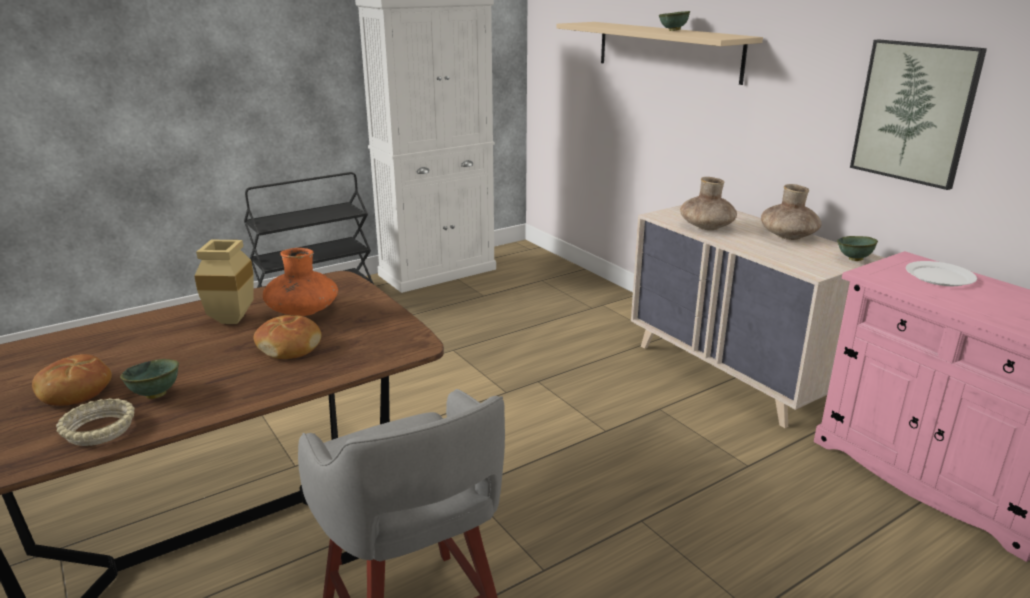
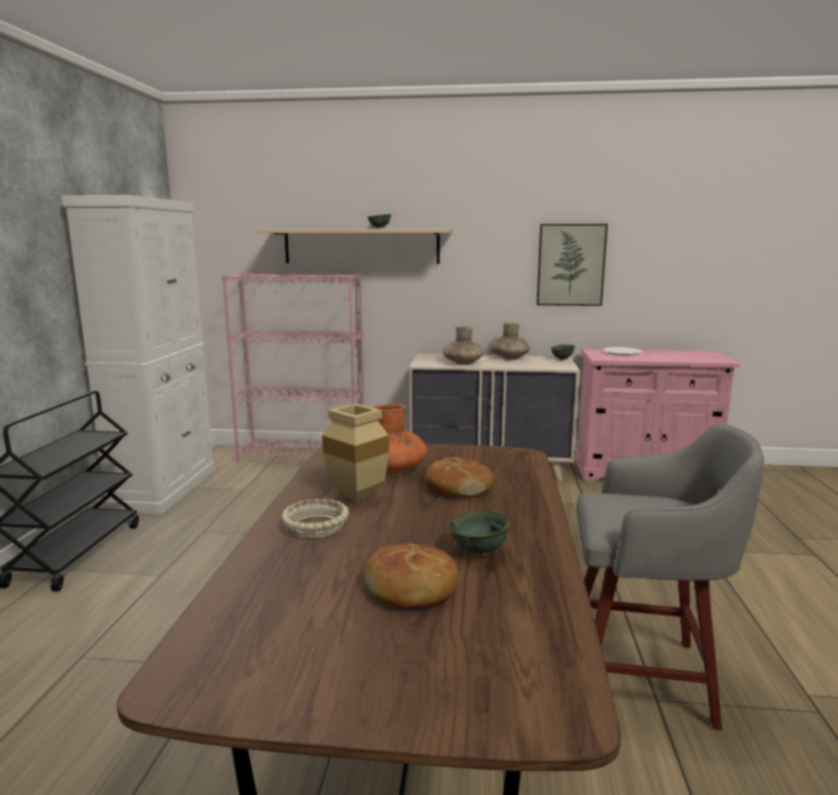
camera: 50 degrees left, 10 degrees down
beige bowl [56,398,135,446] -> beige bowl moved to [281,499,349,538]
none -> pink bookcase [222,273,364,463]

